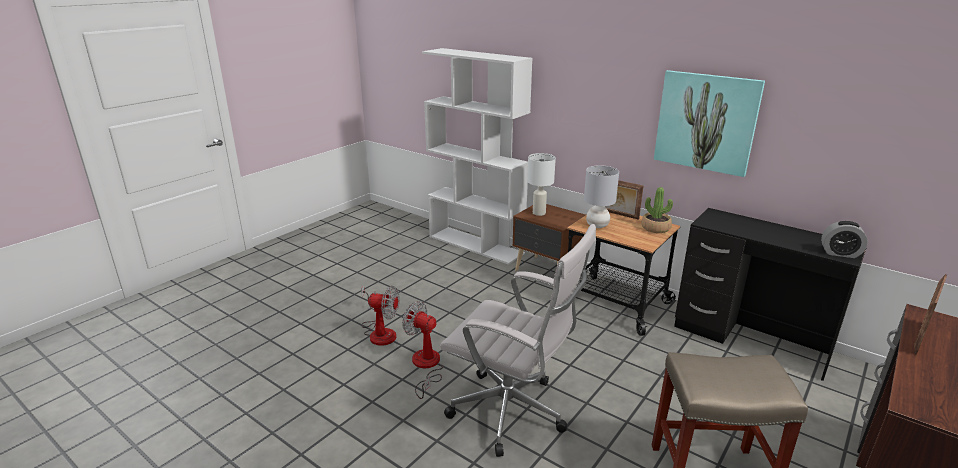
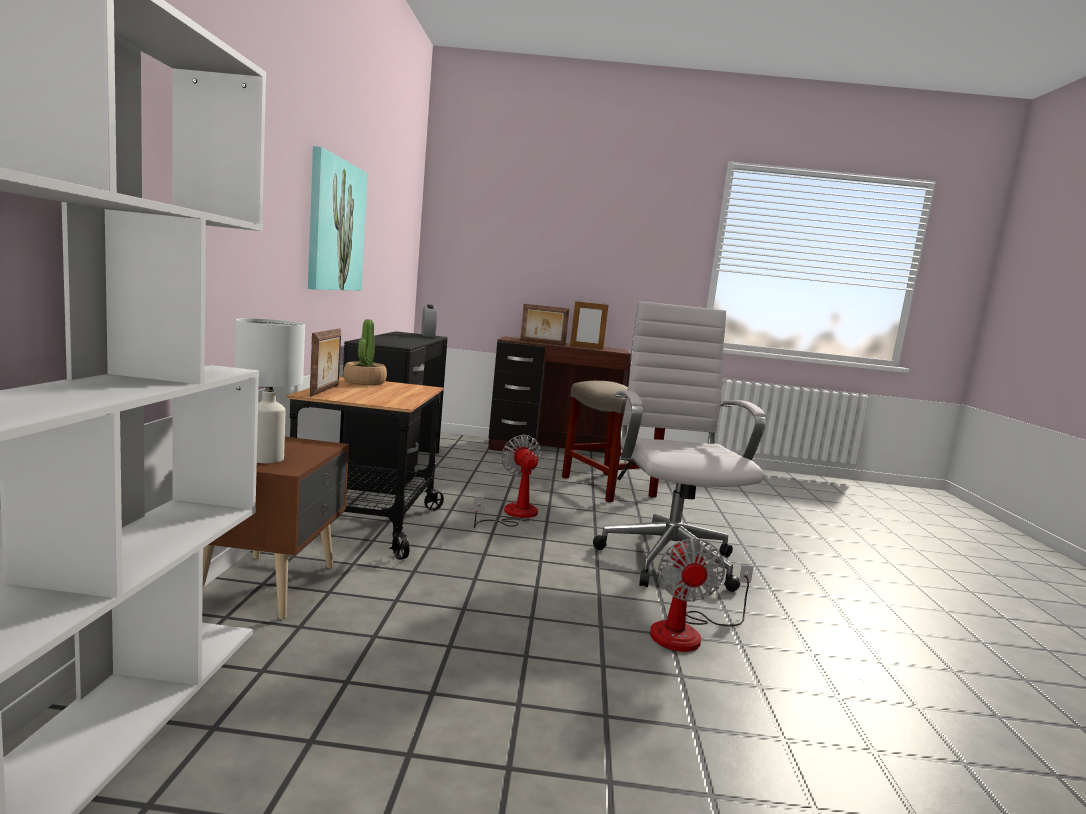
camera: 125 degrees left, 15 degrees down
fan [361,285,400,346] -> fan moved to [474,435,542,528]
grey table lamp [584,165,619,228] -> none
none -> picture frame [570,300,608,350]

